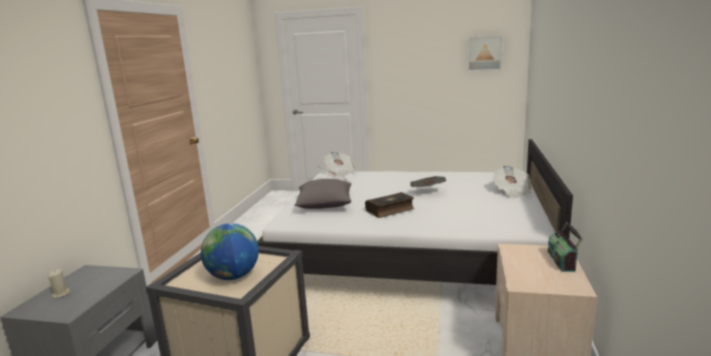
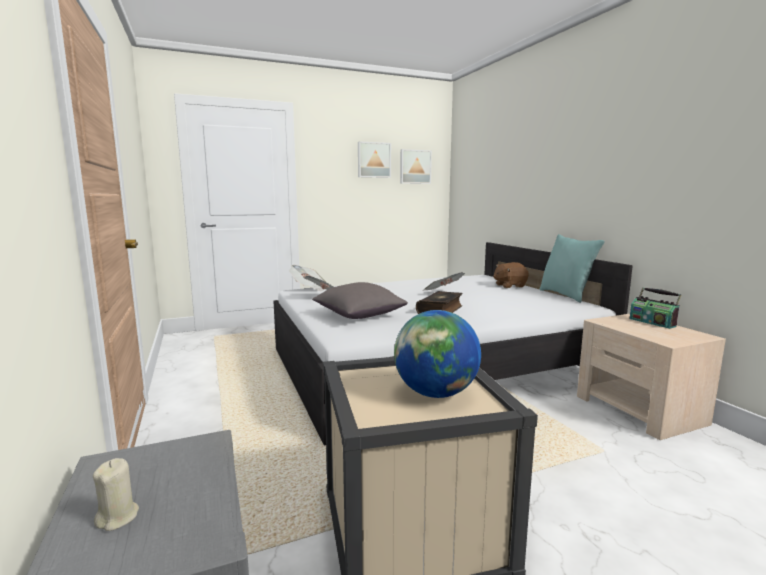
camera: 35 degrees left, 5 degrees down
newspaper [493,165,532,198] -> brown plush toy [493,262,528,288]
none -> picture [358,141,391,178]
none -> turquoise pillow [539,234,605,303]

